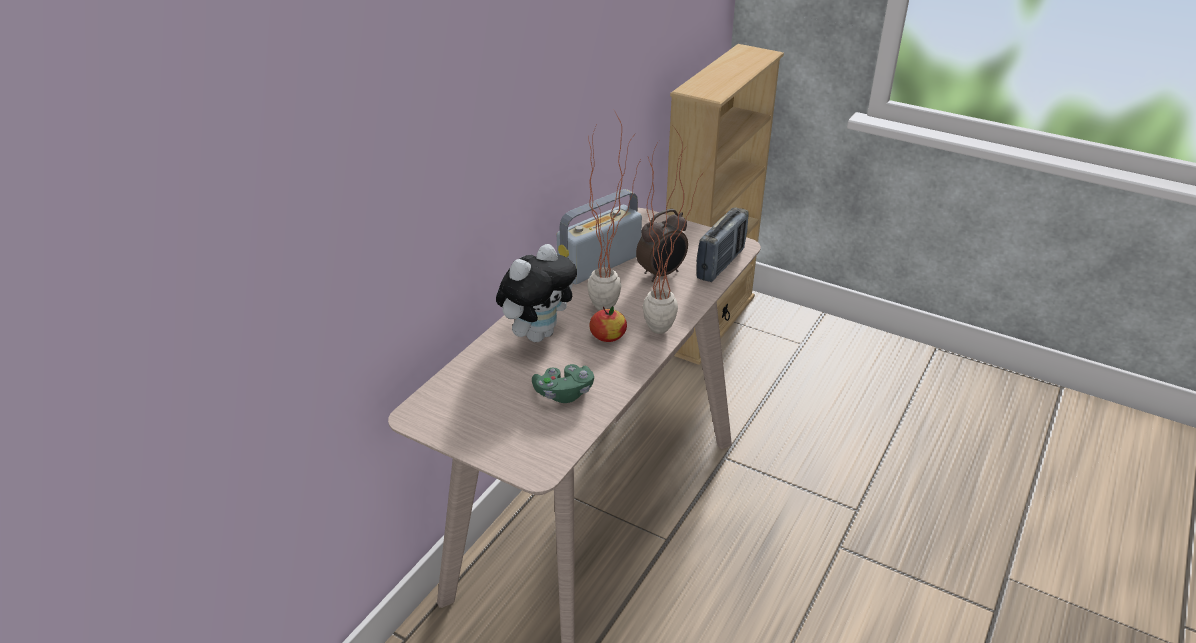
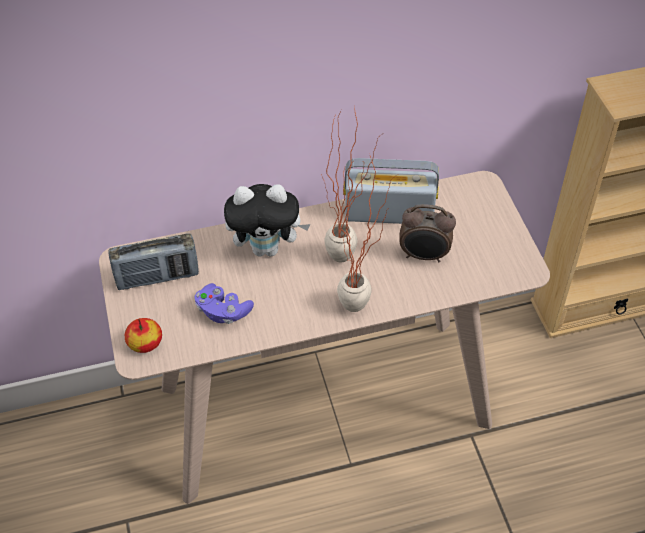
camera: 45 degrees right, 15 degrees up
green game controller [532,364,594,403] -> purple game controller [195,283,254,324]
apple [589,306,627,342] -> apple moved to [125,318,162,353]
radio [696,207,749,282] -> radio moved to [109,234,199,290]

